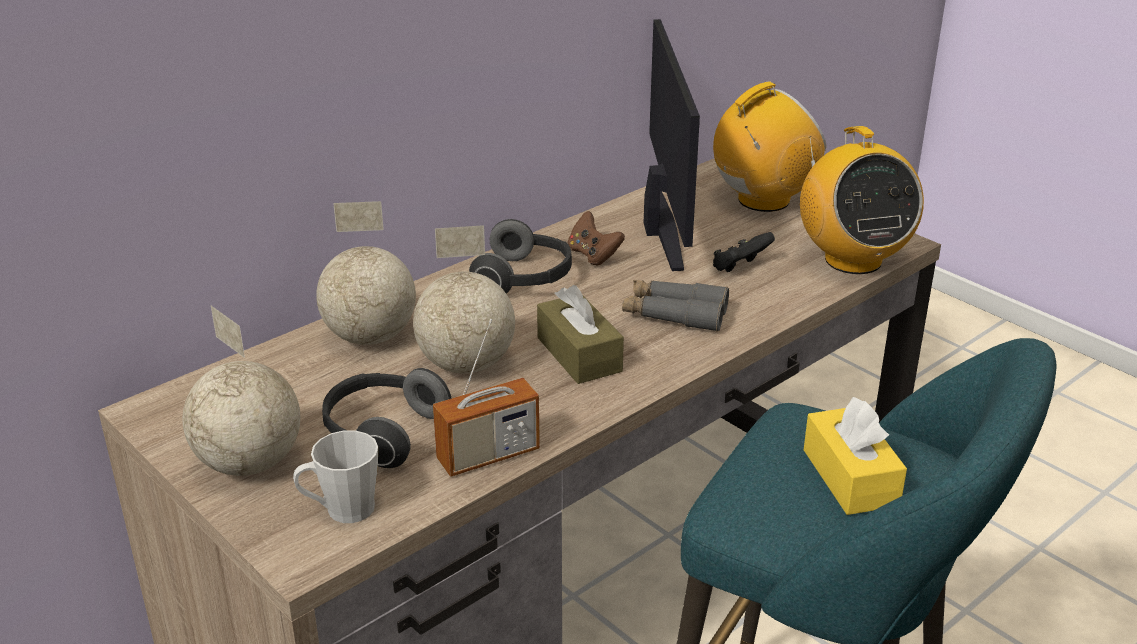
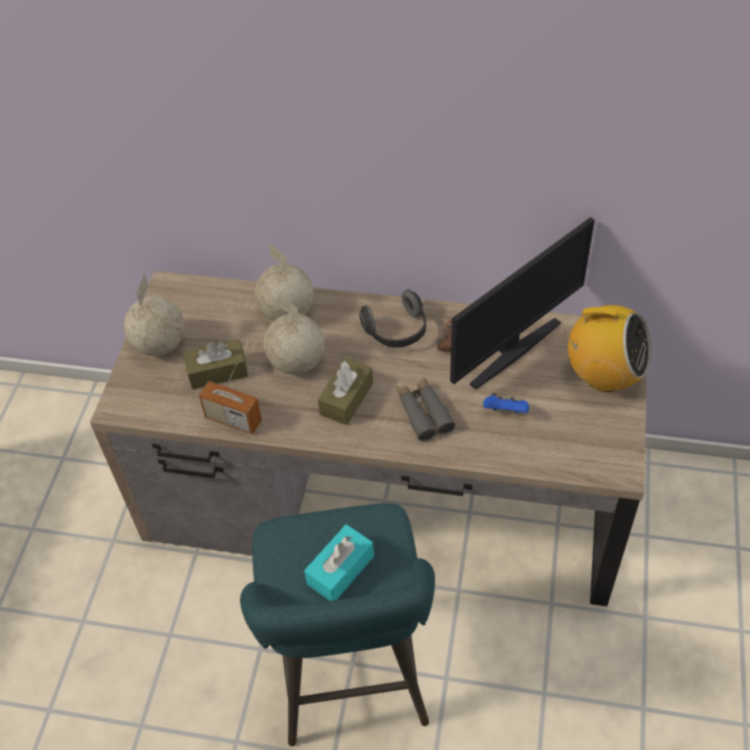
camera: 55 degrees right, 20 degrees up
grey mug [293,431,378,523] -> none
headphones [322,368,451,468] -> brown tissue box [183,339,248,389]
black game controller [713,232,775,272] -> blue game controller [483,393,529,413]
radio [800,126,924,274] -> none
yellow tissue box [804,397,907,515] -> turquoise tissue box [304,524,374,601]

